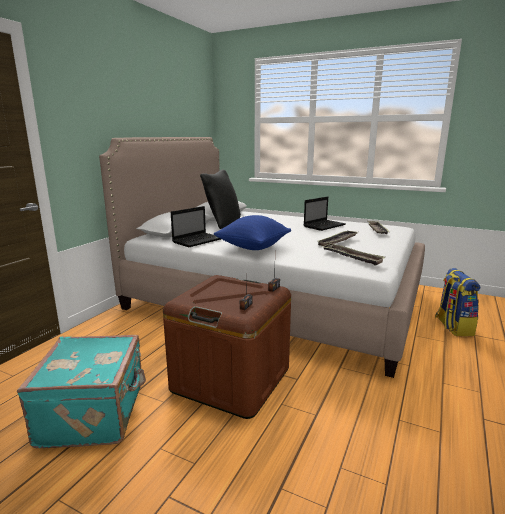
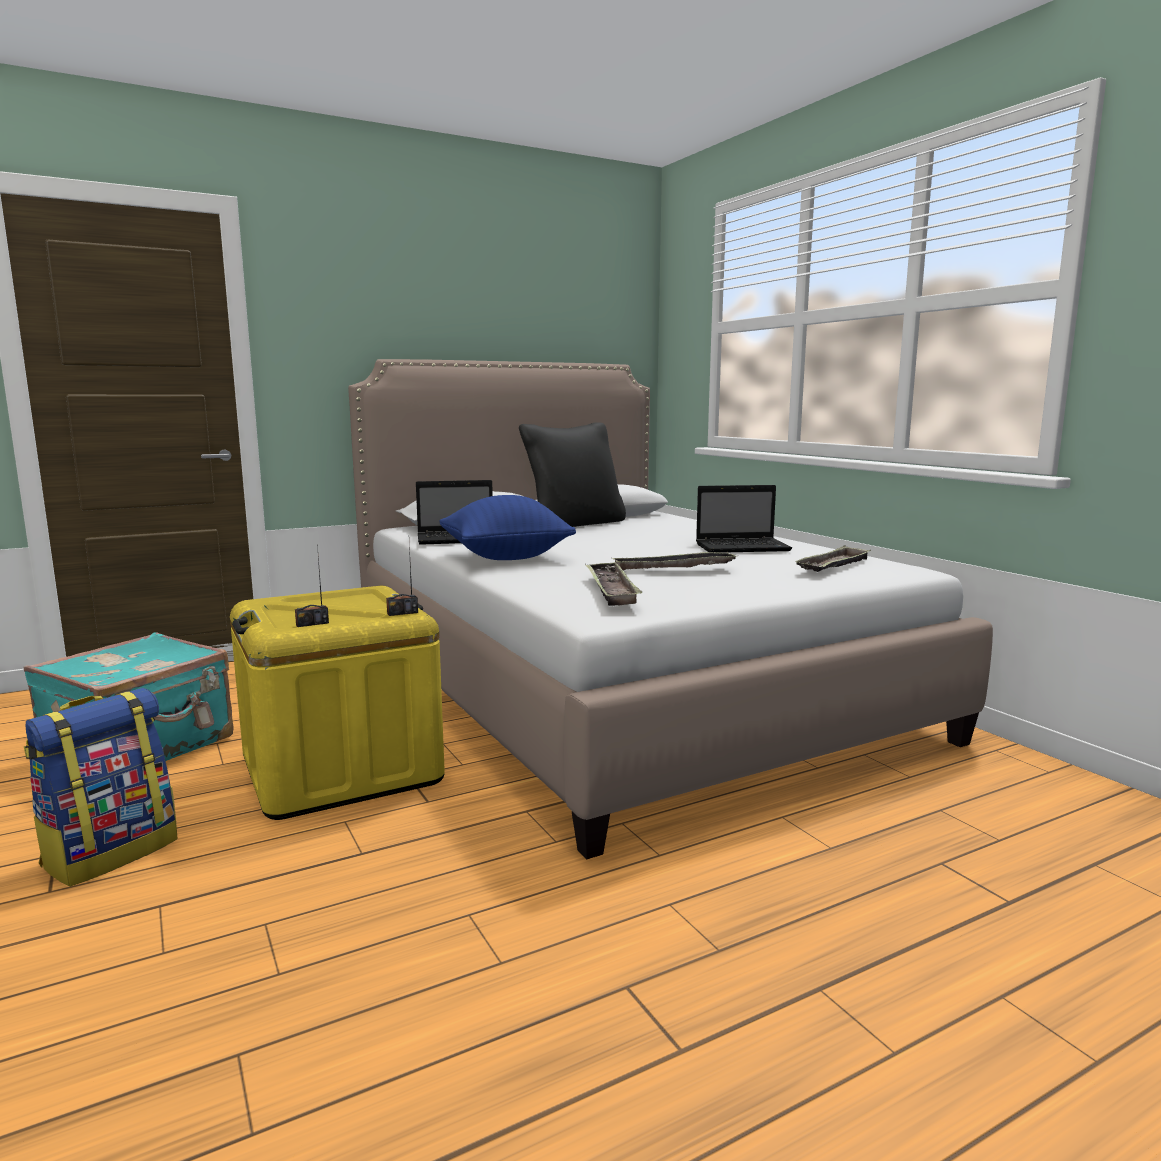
camera: 35 degrees right, 5 degrees down
brown storage box [163,275,291,419] -> yellow storage box [230,586,445,820]
backpack [435,268,480,336] -> backpack moved to [24,688,177,887]

